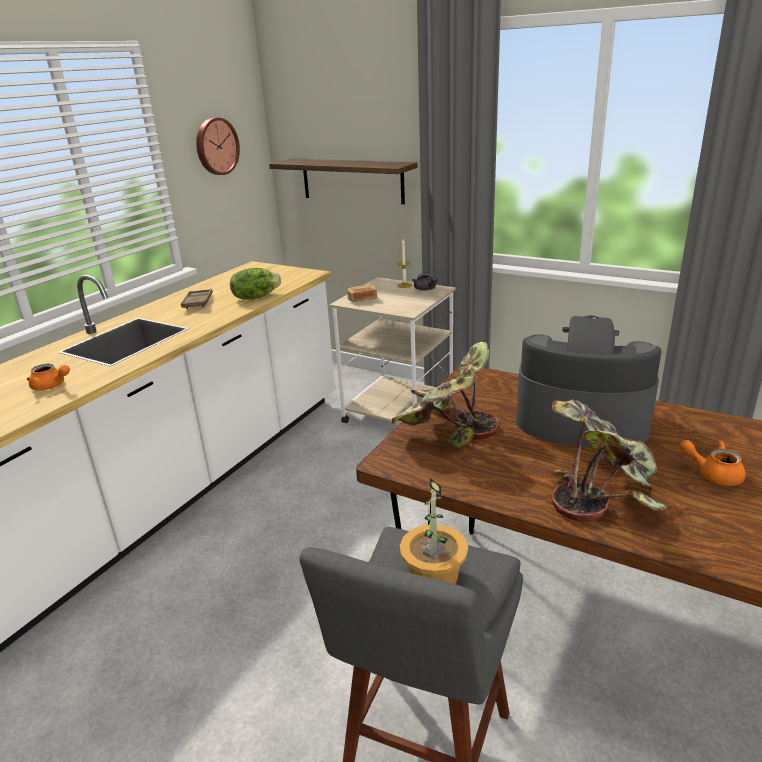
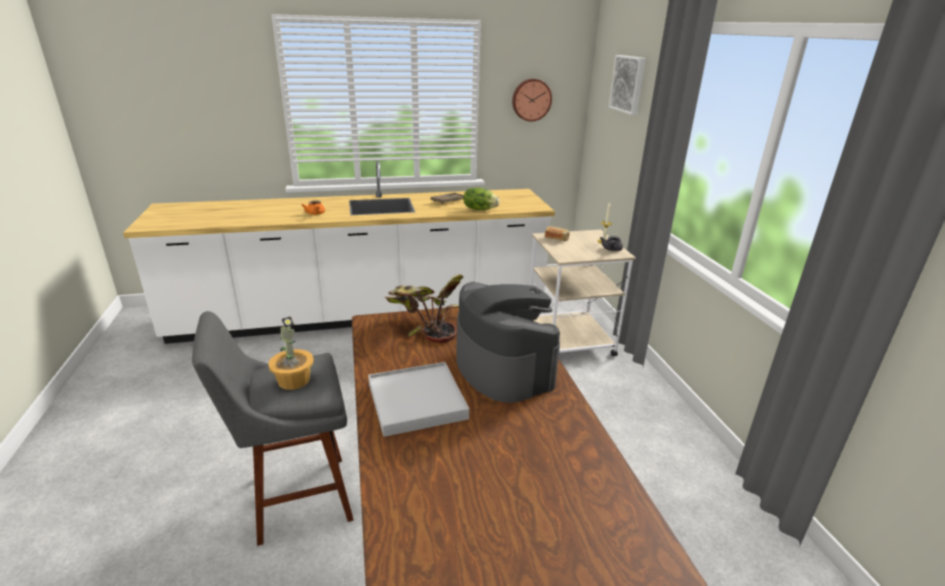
camera: 45 degrees right, 0 degrees up
shelf [269,158,417,204] -> none
potted plant [551,400,667,522] -> white tray [368,362,469,437]
orange teapot [680,440,746,486] -> none
none -> picture [609,55,646,115]

